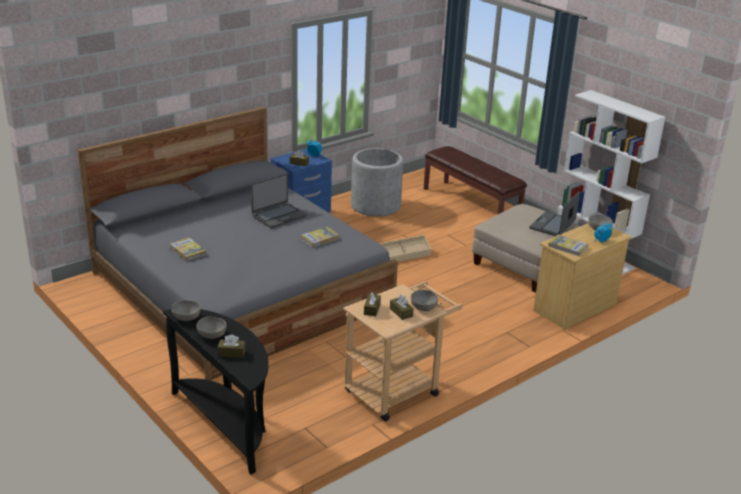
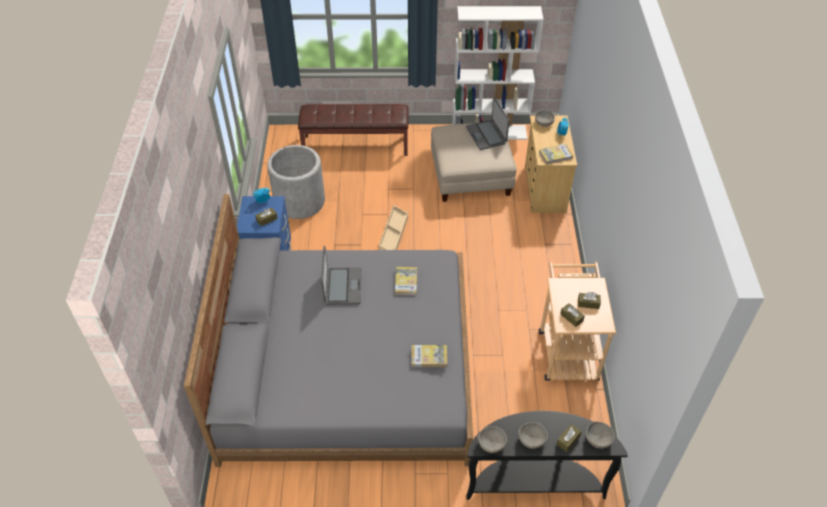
camera: 50 degrees left, 20 degrees up
book [170,238,206,261] -> book moved to [412,345,447,367]
grey bowl [411,290,438,311] -> grey bowl moved to [586,421,614,448]

